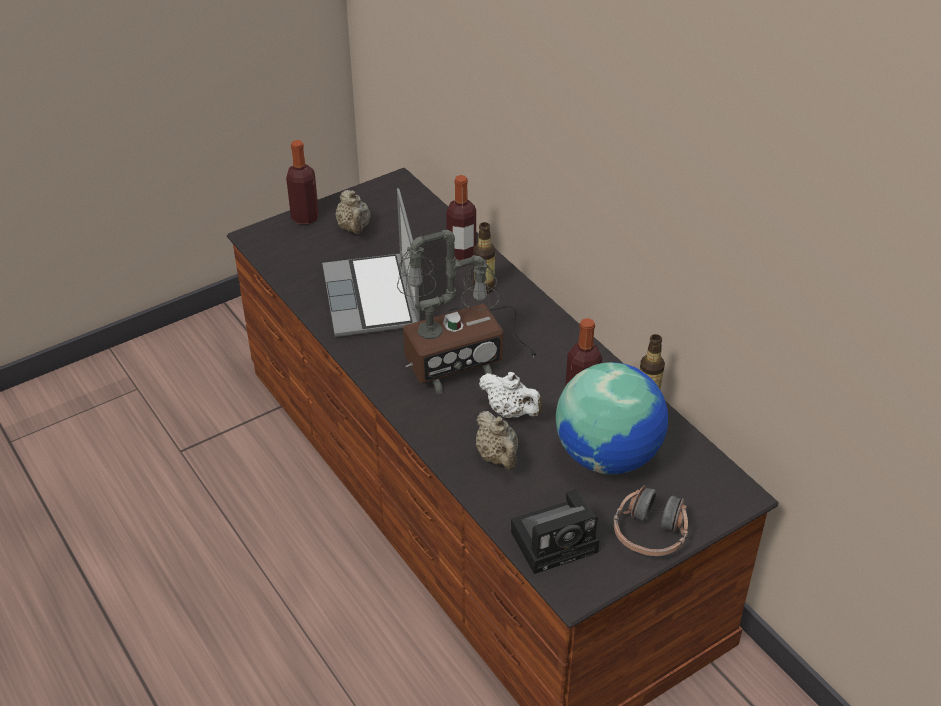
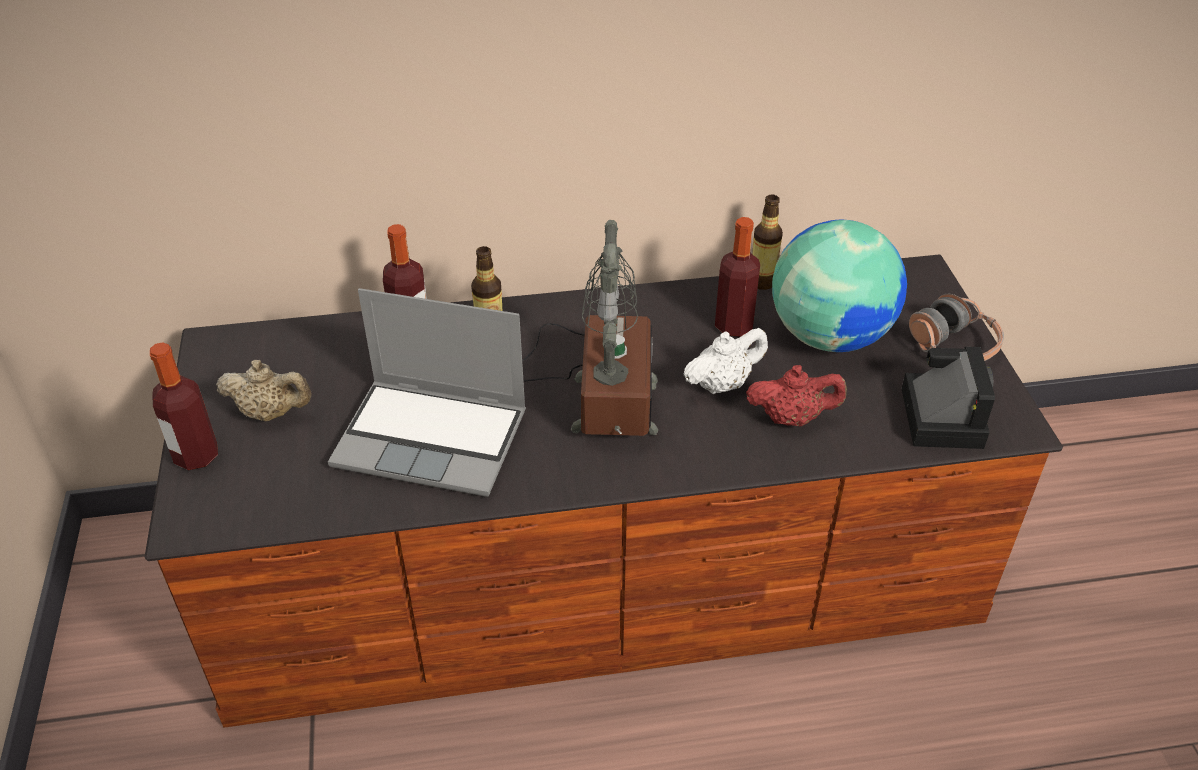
camera: 65 degrees left, 0 degrees up
beige teapot [476,411,518,470] -> red teapot [746,365,847,426]

